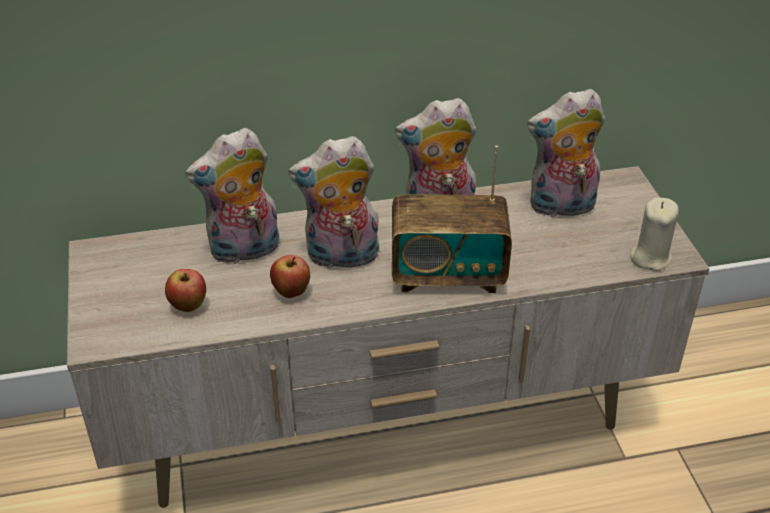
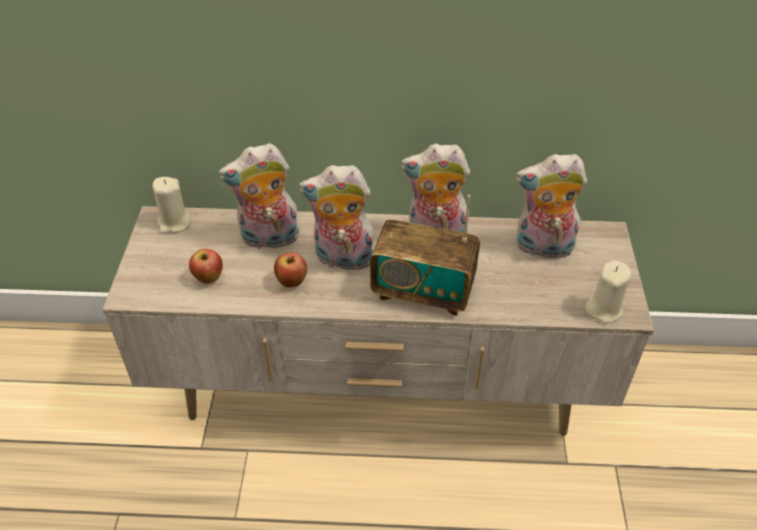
camera: 15 degrees right, 5 degrees up
none -> beige candle [153,177,192,234]

